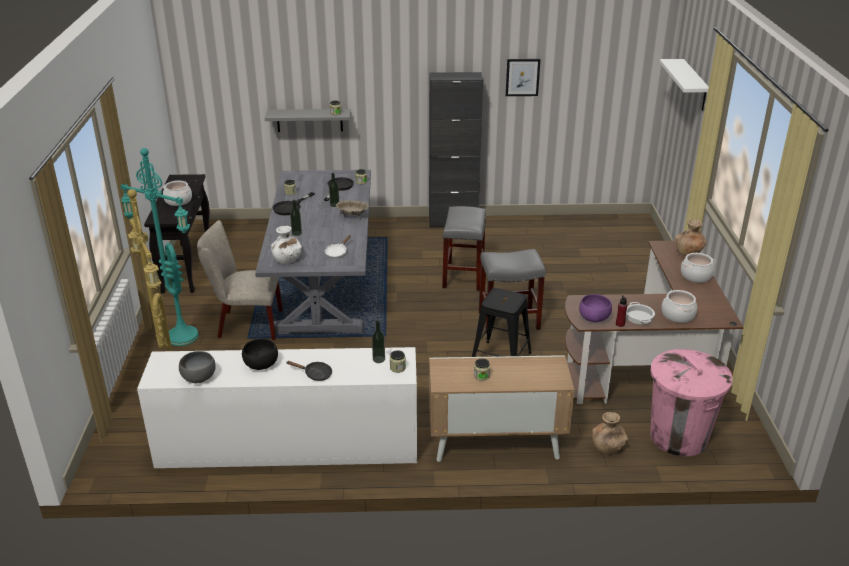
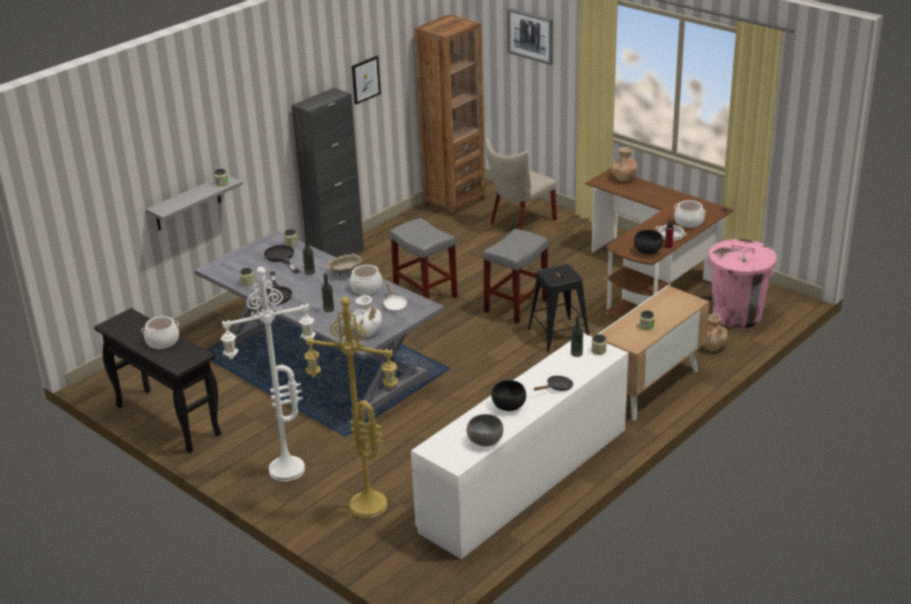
camera: 45 degrees left, 0 degrees up
turquoise floor lamp [120,148,198,346] -> white floor lamp [221,267,316,482]
beige chair [197,220,283,340] -> beige chair moved to [485,138,557,230]
purple bowl [579,294,612,322] -> black bowl [634,230,663,254]
white shelf [659,59,709,111] -> picture [507,8,553,65]
cooking pot [681,253,716,283] -> cooking pot moved to [350,265,382,295]
none -> brown bookcase [414,14,485,216]

